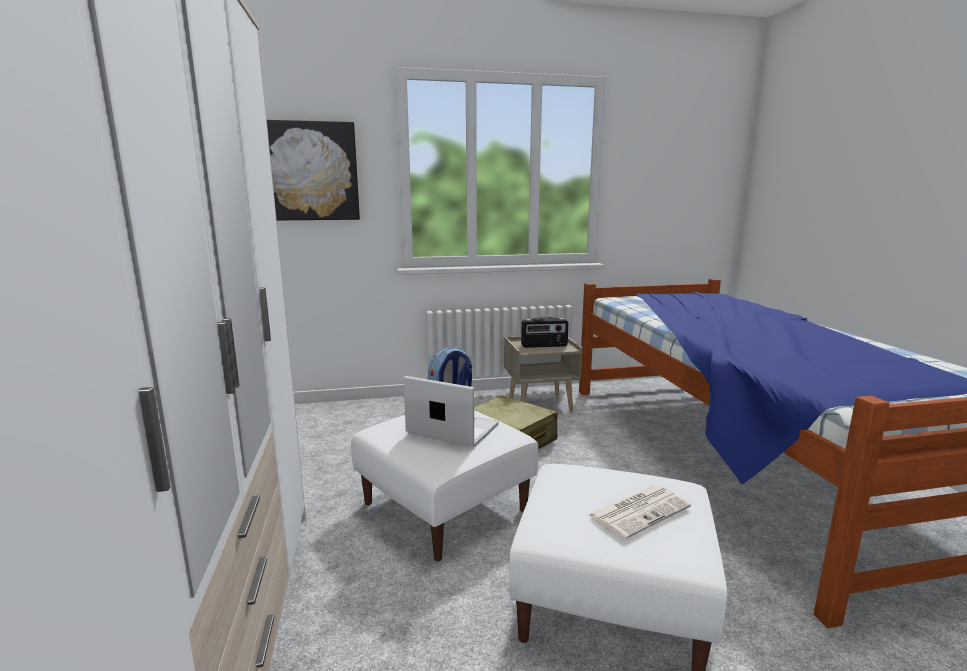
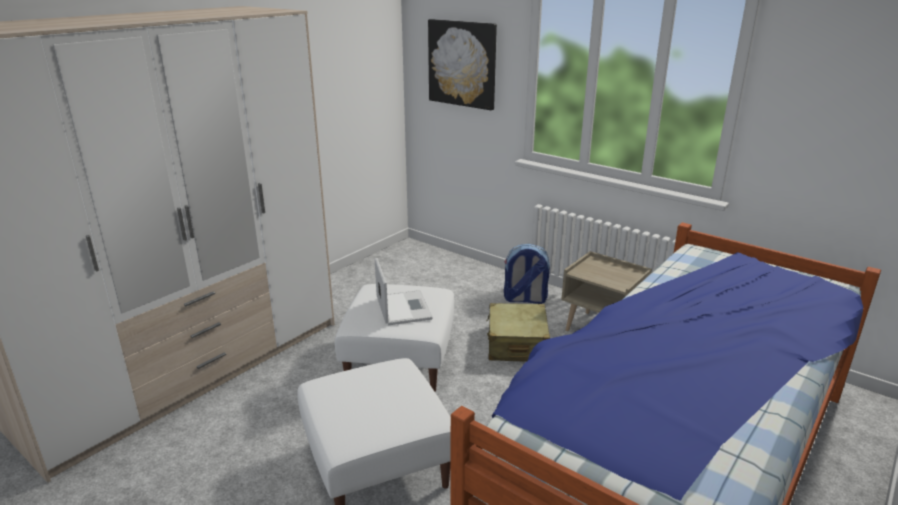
camera: 50 degrees right, 10 degrees up
radio [521,317,568,348] -> none
newspaper [588,485,691,540] -> none

